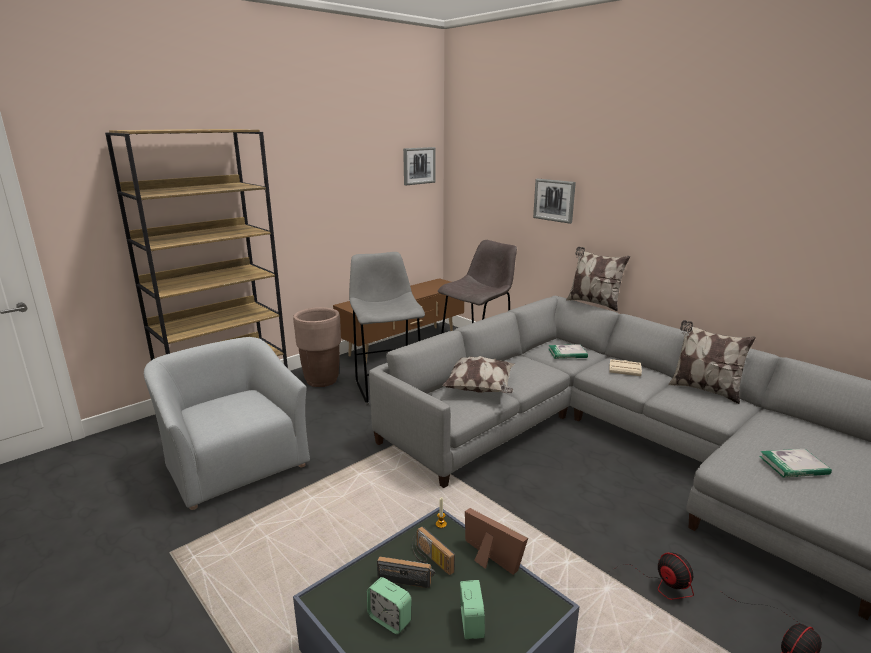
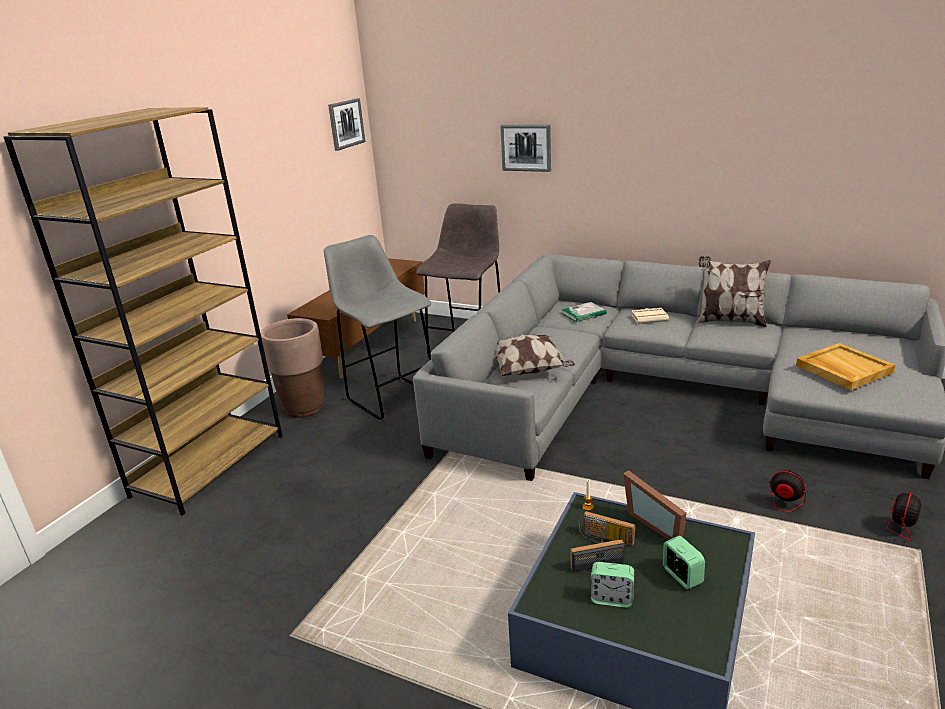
camera: 20 degrees left, 5 degrees up
grey armchair [144,337,310,510] -> none
picture frame [465,508,528,575] -> picture frame turned 150 degrees counterclockwise [623,470,686,540]
pillow [566,247,630,311] -> none
book [759,449,832,478] -> beige tray [796,343,896,390]

